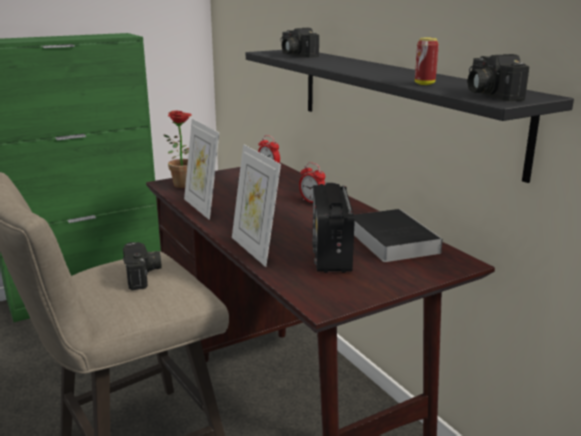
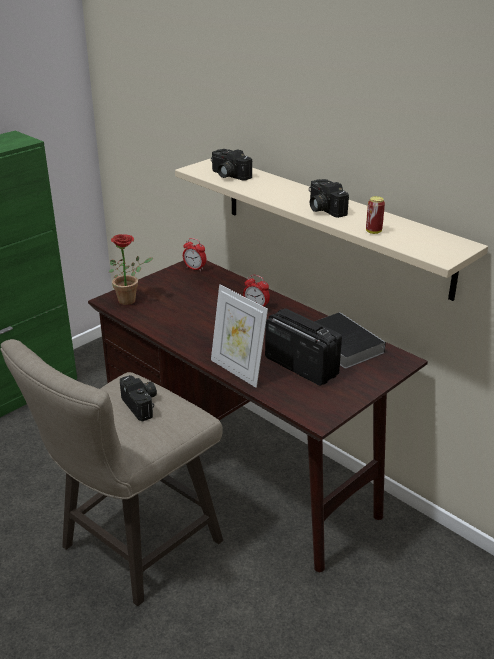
camera: 15 degrees left, 10 degrees up
picture frame [184,119,219,220] -> none
black shelf [246,50,574,183] -> beige shelf [175,158,488,301]
radio [312,183,355,273] -> radio turned 150 degrees clockwise [265,308,342,386]
camera [468,54,529,101] -> camera moved to [309,179,349,218]

